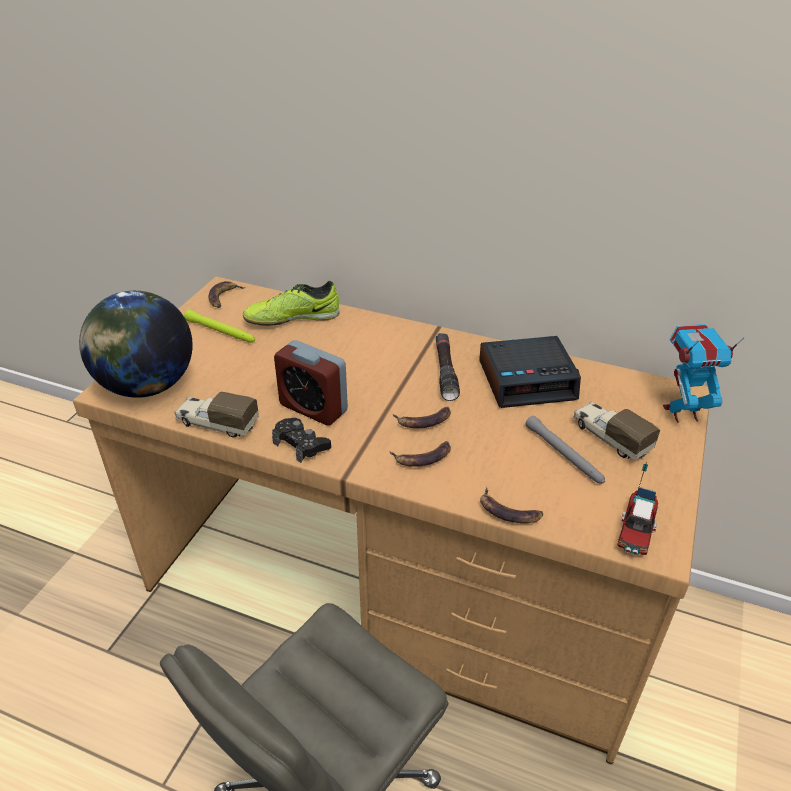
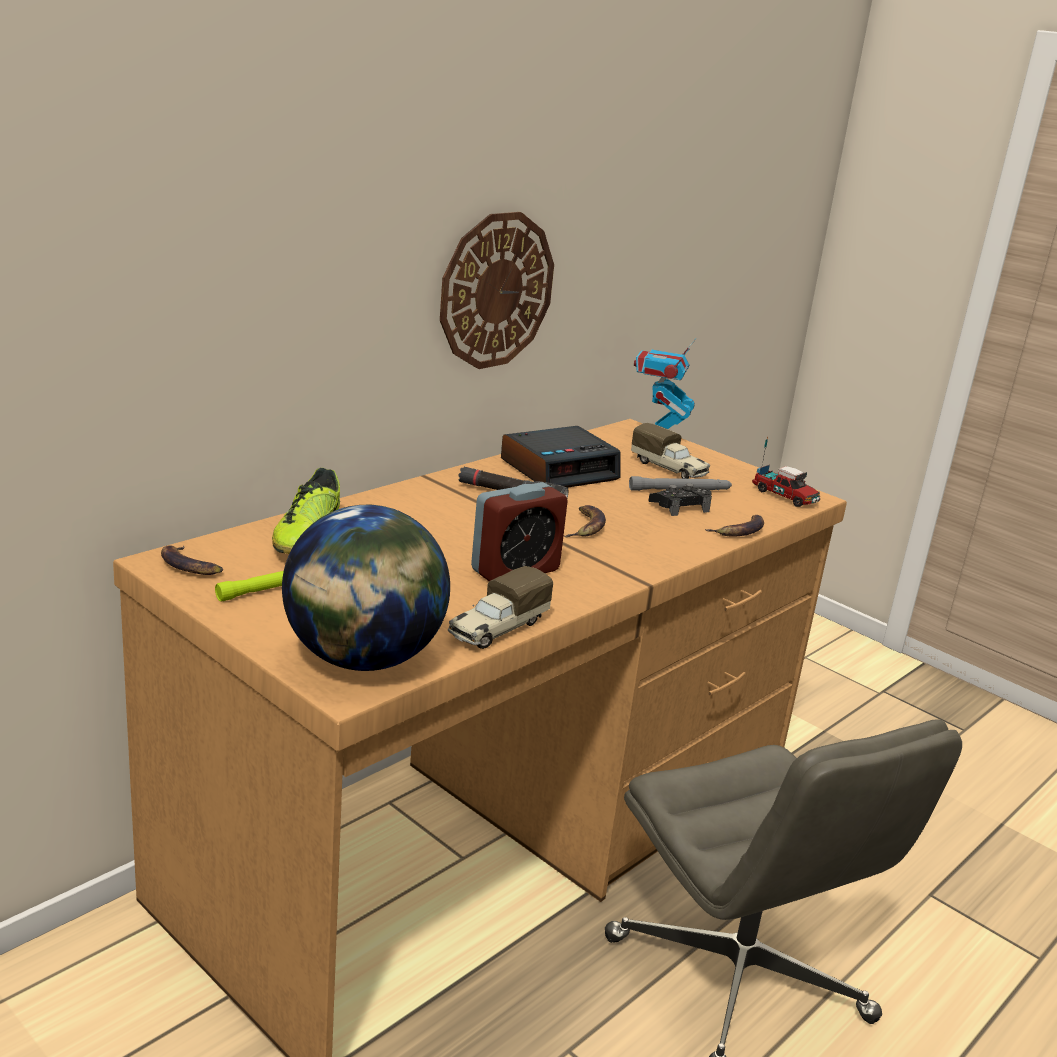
camera: 70 degrees left, 15 degrees down
black game controller [272,418,331,463] -> black game controller moved to [648,483,712,516]
banana [389,441,451,466] -> none
alarm clock [479,336,581,408] -> alarm clock turned 45 degrees clockwise [501,426,621,487]
toy truck [573,401,660,461] -> toy truck turned 120 degrees counterclockwise [631,423,710,479]
none -> wall clock [440,212,554,369]

